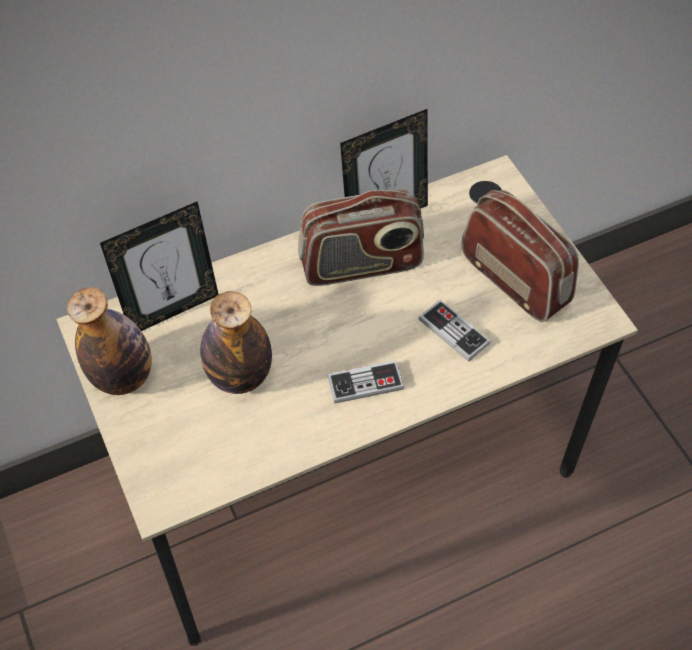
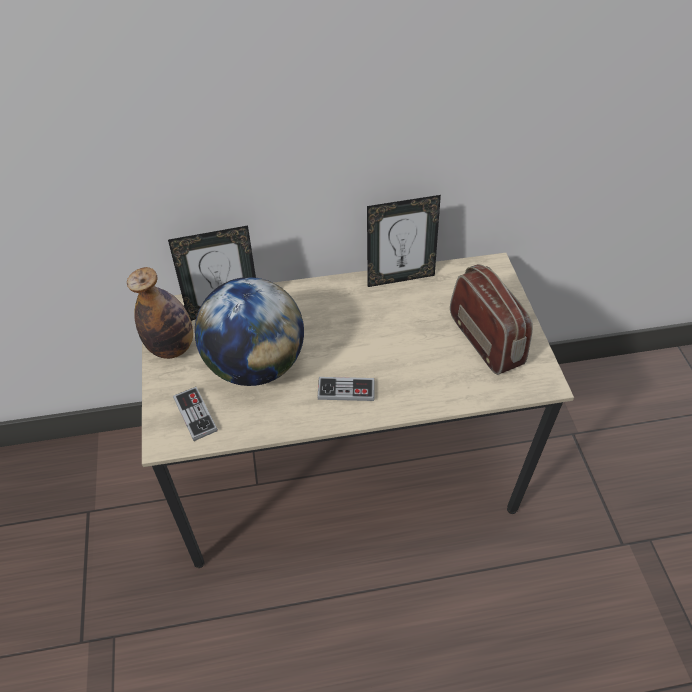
camera: 15 degrees right, 5 degrees down
bottle [200,291,272,394] -> globe [195,277,304,386]
radio [298,189,424,286] -> none
game controller [419,300,490,362] -> game controller moved to [173,387,218,441]

